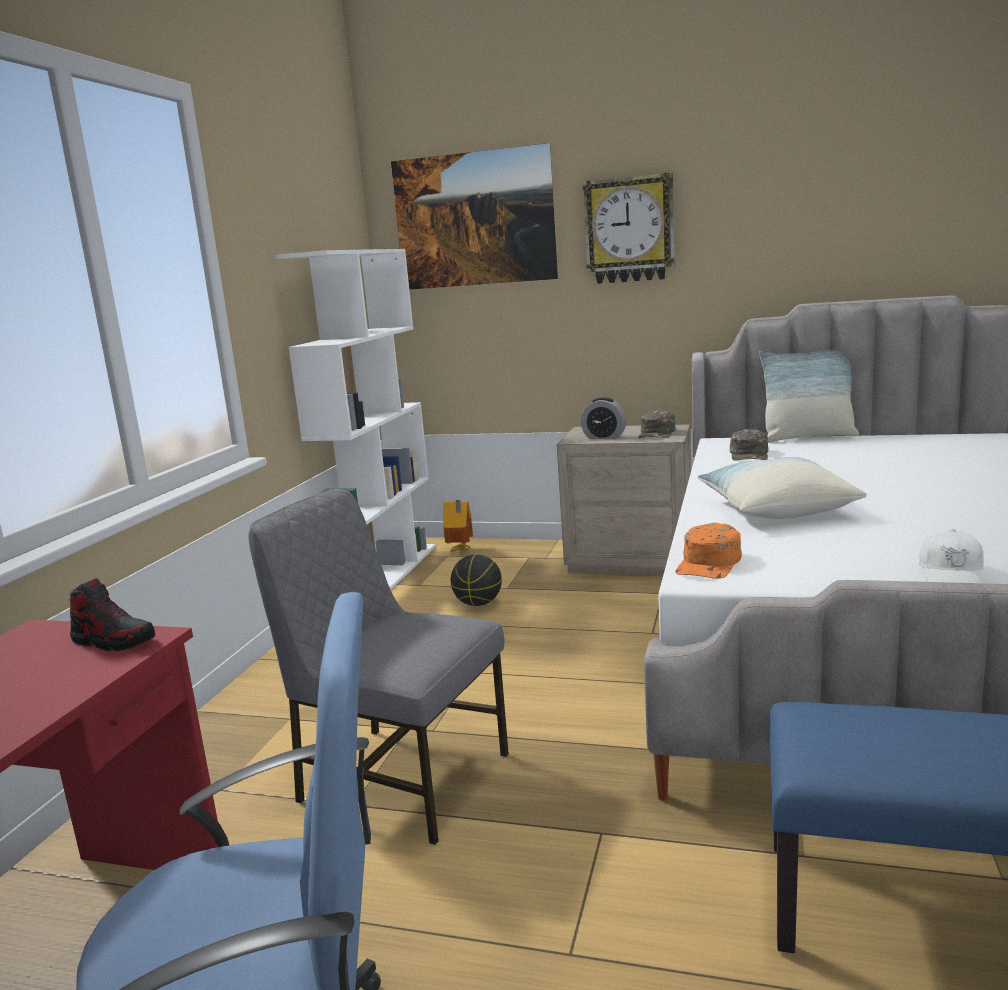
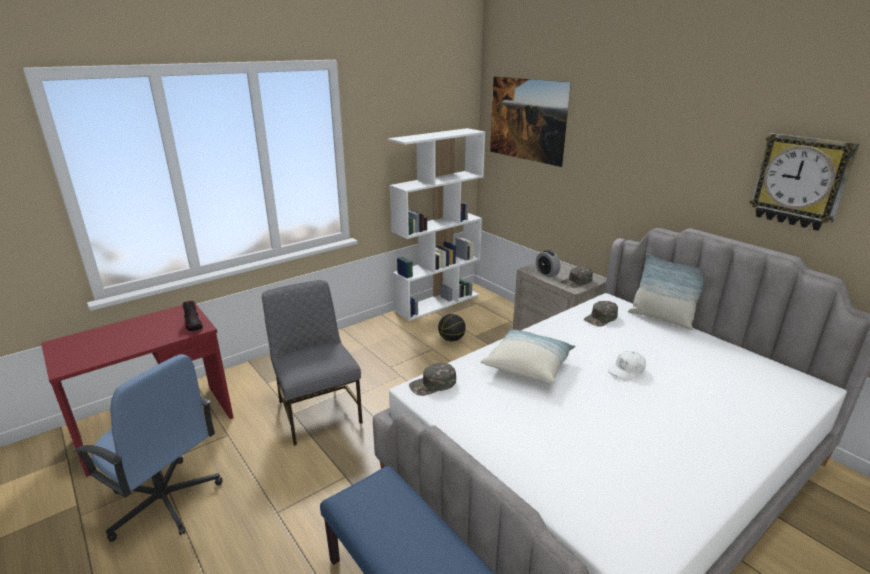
camera: 35 degrees right, 10 degrees up
toy house [443,500,473,552] -> none
wall clock [583,173,675,284] -> wall clock moved to [749,133,859,231]
orange cap [675,523,742,579] -> green cap [409,363,456,396]
white cap [919,529,987,583] -> white cap moved to [608,350,646,381]

